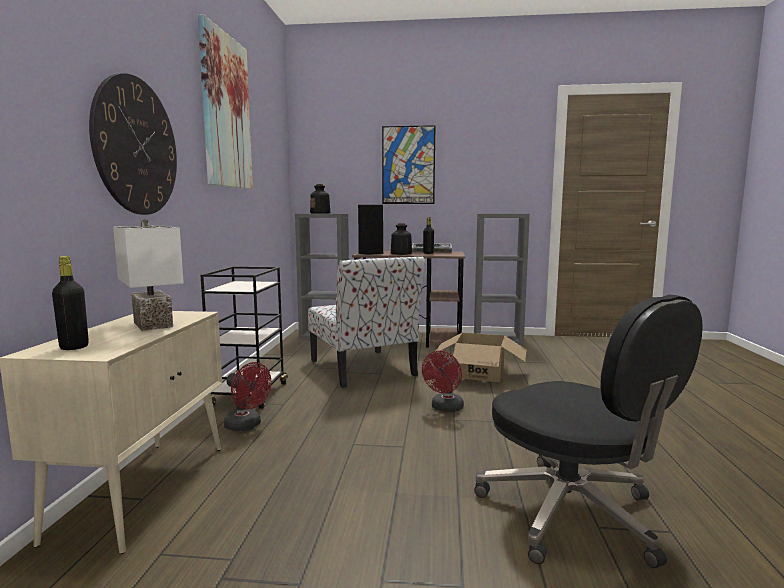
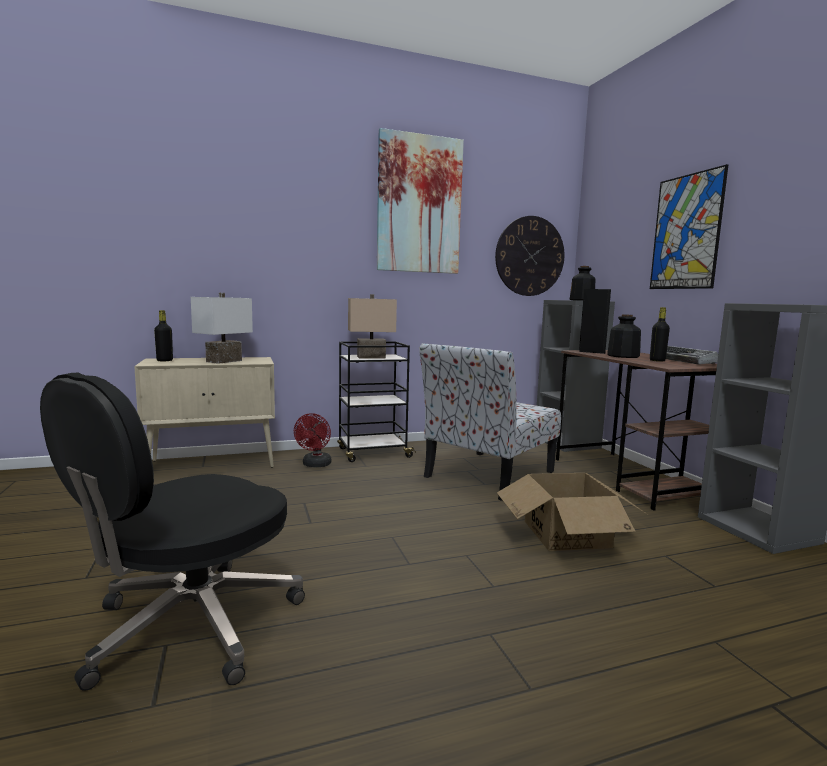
camera: 65 degrees right, 0 degrees up
wall clock [89,73,177,215] -> wall clock moved to [495,216,564,296]
red fan [422,351,464,412] -> none
none -> beige table lamp [348,294,397,358]

